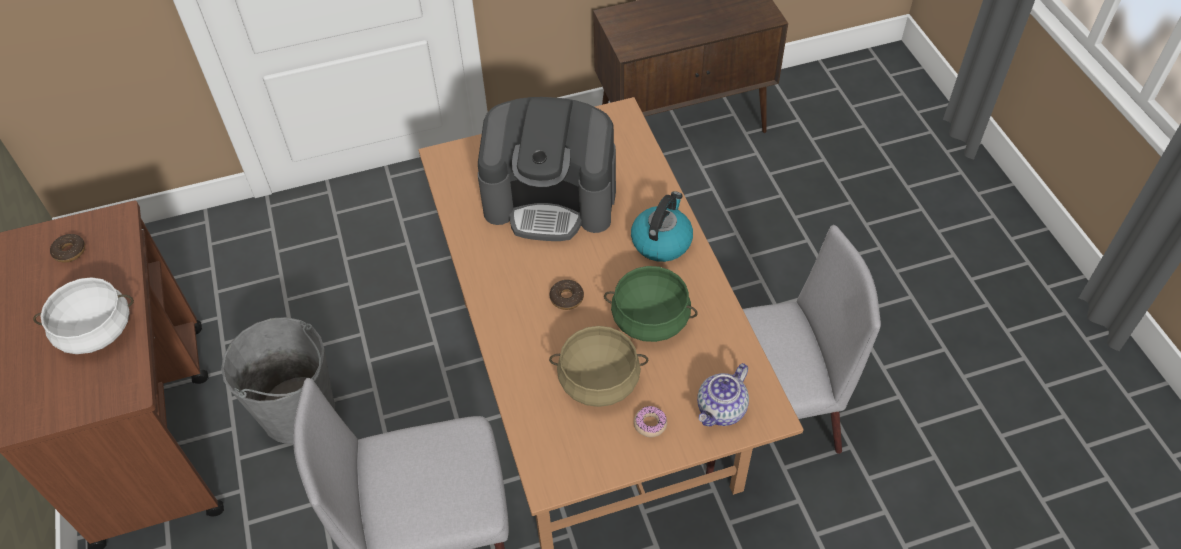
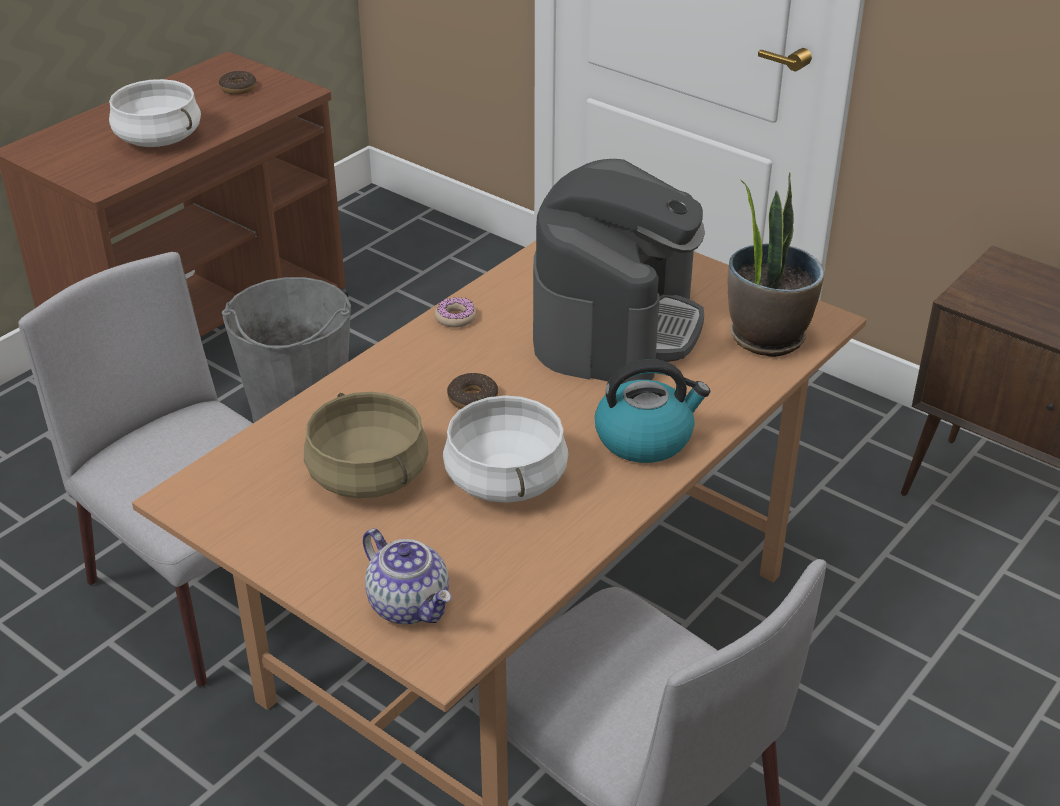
camera: 55 degrees right, 15 degrees down
coffee machine [478,97,616,241] -> coffee machine turned 135 degrees counterclockwise [533,159,705,384]
green cooking pot [604,266,698,342] -> white cooking pot [443,395,568,503]
donut [634,406,667,437] -> donut moved to [435,297,477,328]
teapot [697,363,749,427] -> teapot turned 135 degrees counterclockwise [363,529,451,624]
none -> potted plant [728,172,824,357]

